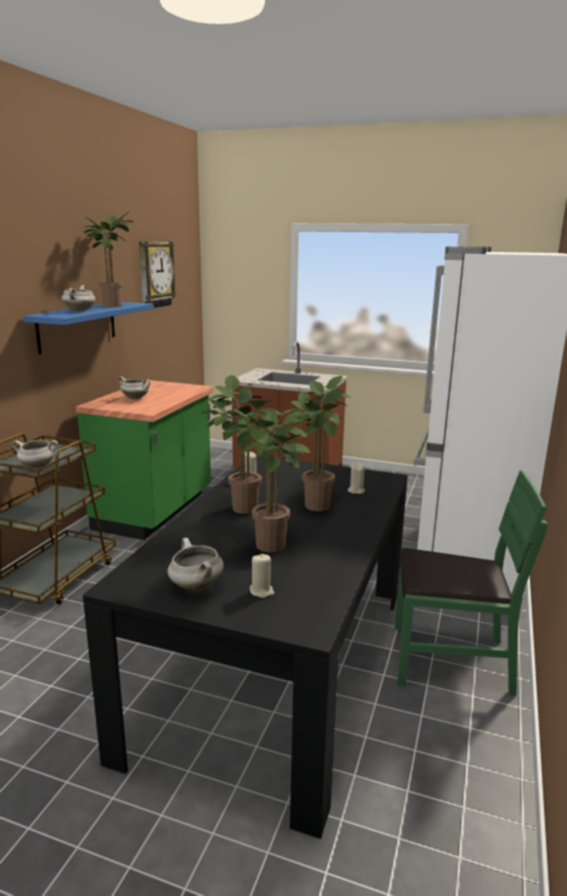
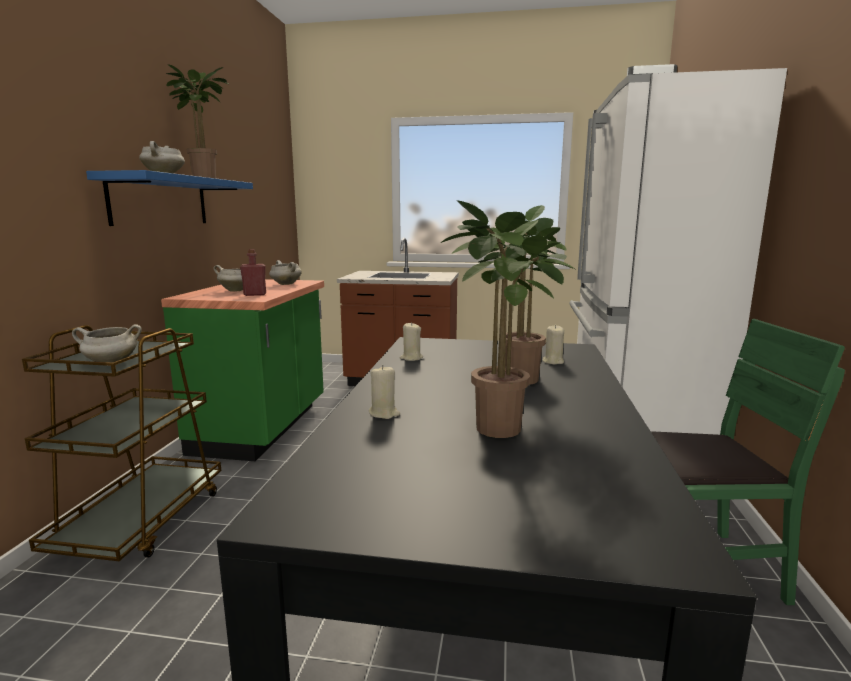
camera: 10 degrees left, 5 degrees down
wall clock [139,241,176,308] -> none
white cooking pot [168,538,224,591] -> white cooking pot moved to [269,260,302,285]
potted plant [200,375,282,514] -> none
beige candle [250,554,274,598] -> beige candle moved to [369,365,400,419]
none -> red bottle [240,249,266,296]

